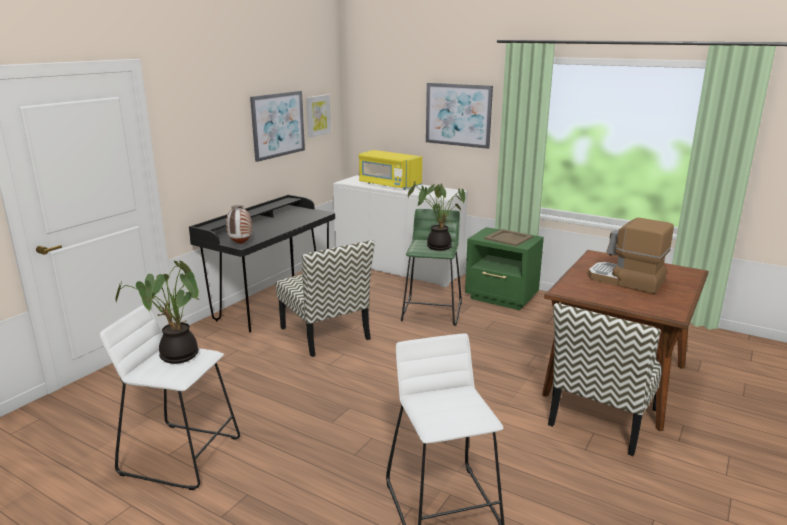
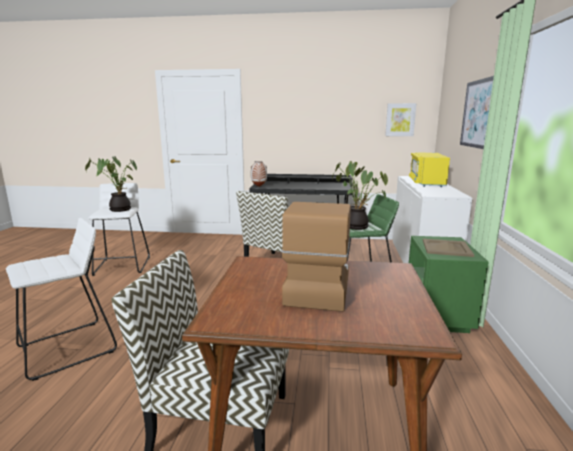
camera: 65 degrees right, 5 degrees down
picture [250,91,305,162] -> none

